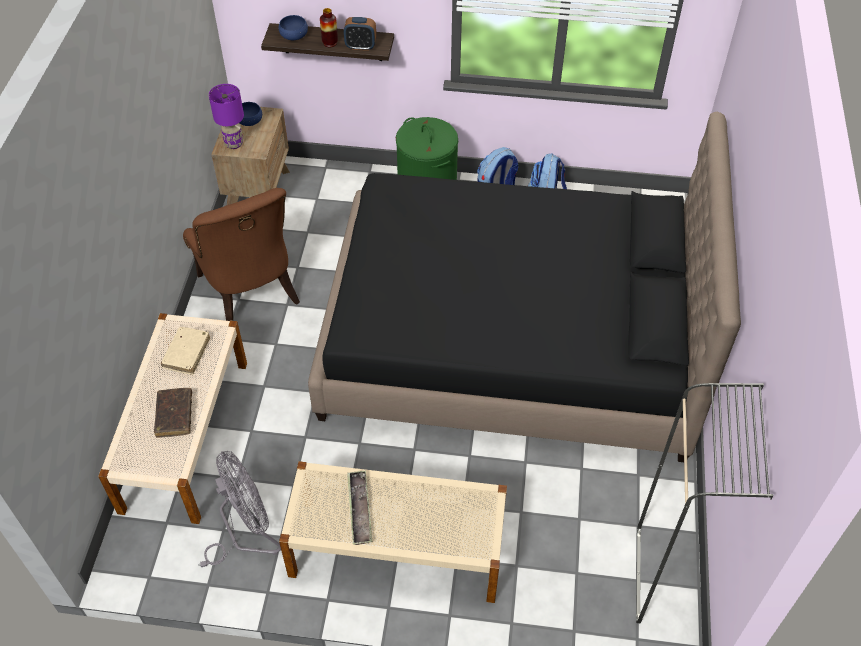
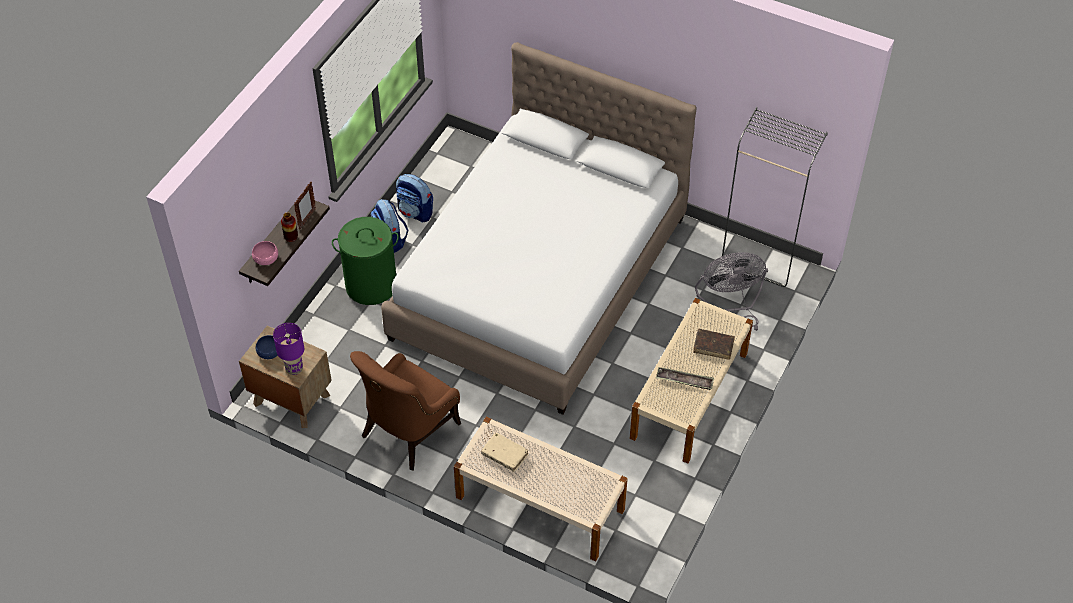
camera: 70 degrees left, 0 degrees up
brown book [154,388,192,438] -> brown book moved to [693,329,735,360]
brown armchair [183,188,300,321] -> brown armchair turned 135 degrees clockwise [350,351,461,471]
grey fan [198,451,281,567] -> grey fan moved to [695,252,768,331]
blue bowl [279,15,308,40] -> pink bowl [252,241,278,265]
black bed [308,112,741,462] -> white bed [381,42,697,415]
alarm clock [344,17,376,51] -> picture frame [294,181,316,229]

